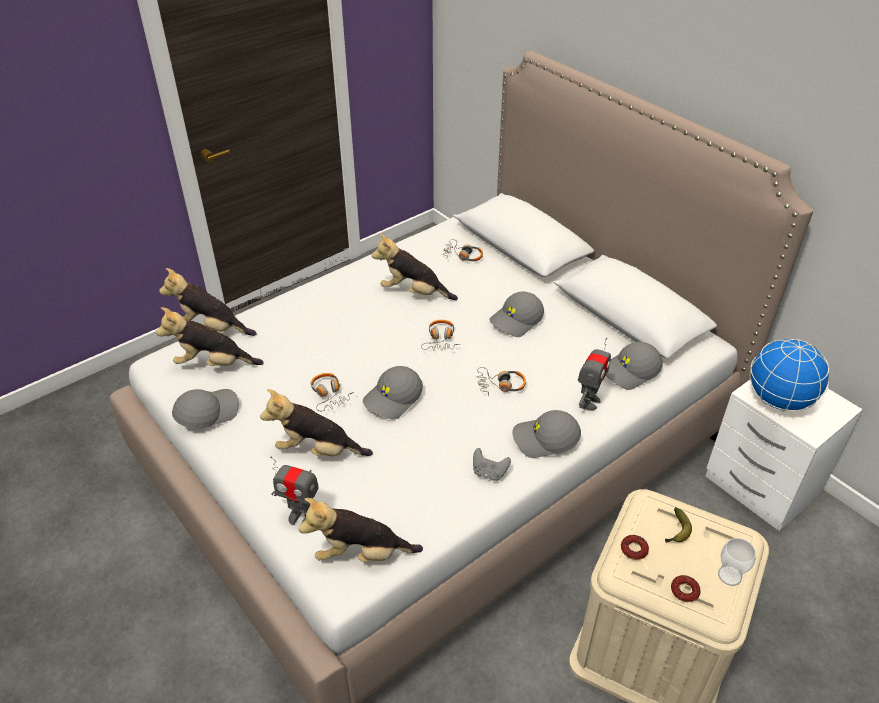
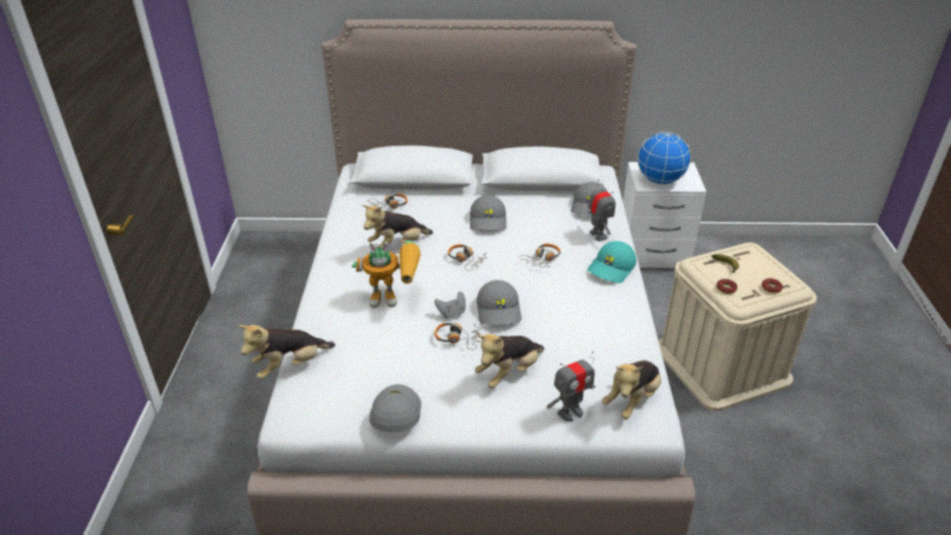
camera: 50 degrees left, 5 degrees down
plush toy [156,307,263,366] -> none
grey game controller [473,448,511,481] -> grey game controller moved to [434,291,466,318]
grey cap [512,410,581,458] -> turquoise cap [587,241,637,283]
cup [718,538,756,586] -> none
none -> toy robot [352,240,421,308]

